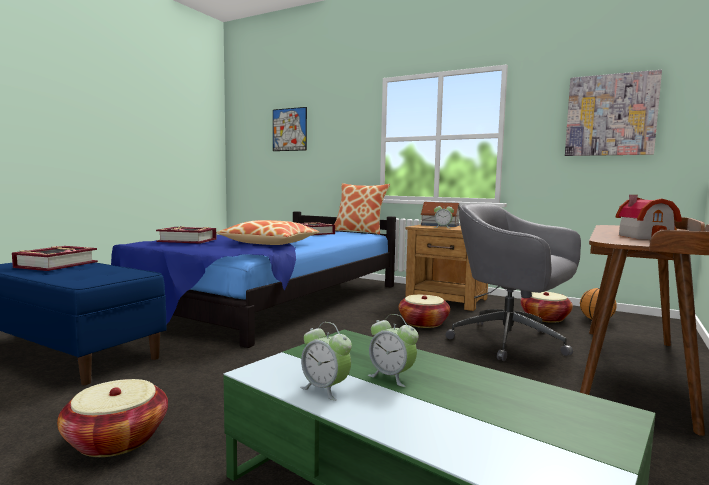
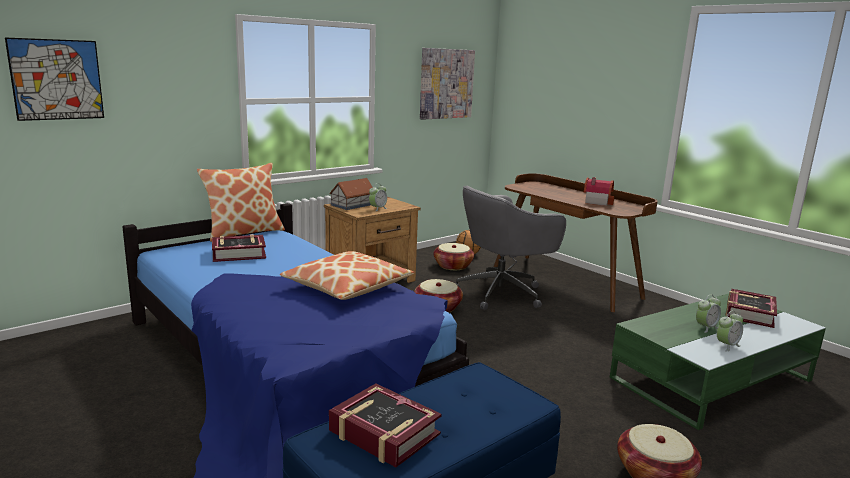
camera: 70 degrees left, 10 degrees up
book [156,226,216,244] -> book moved to [725,289,777,328]

